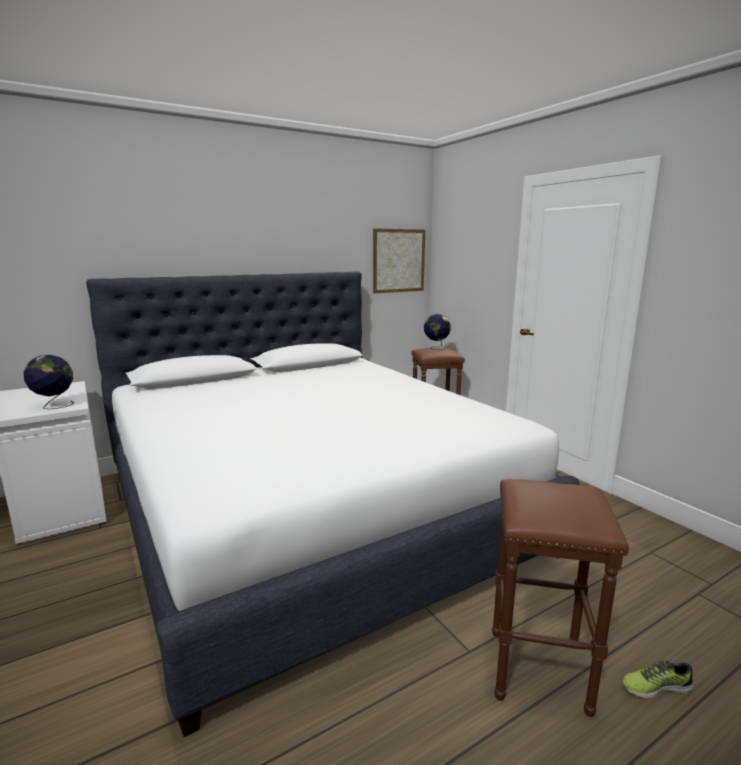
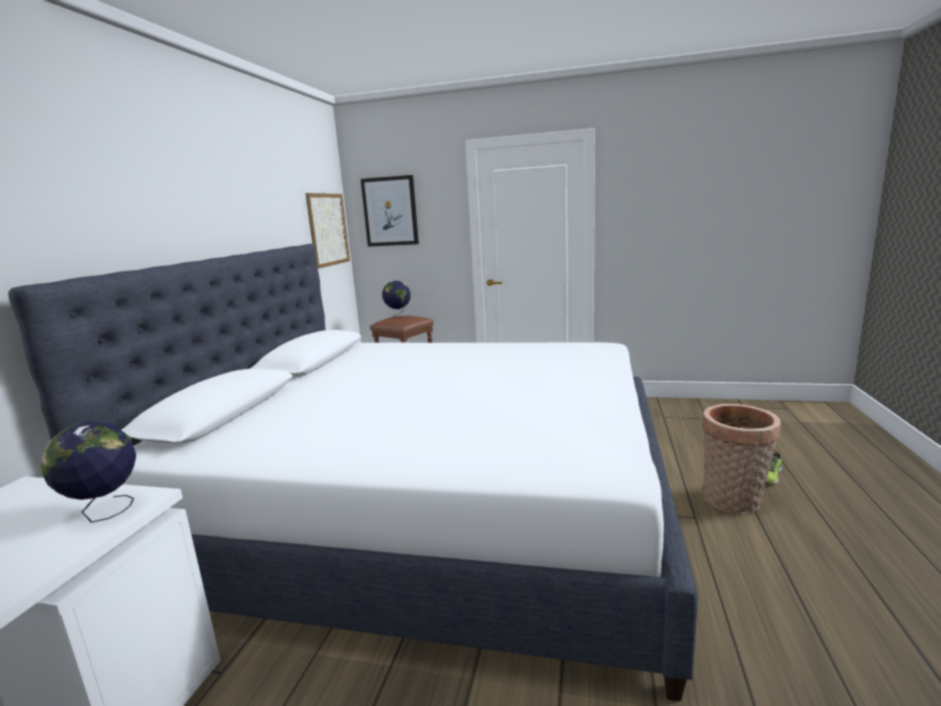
camera: 45 degrees left, 0 degrees up
brown stool [492,479,629,717] -> basket [702,404,781,513]
none -> picture [361,175,419,247]

